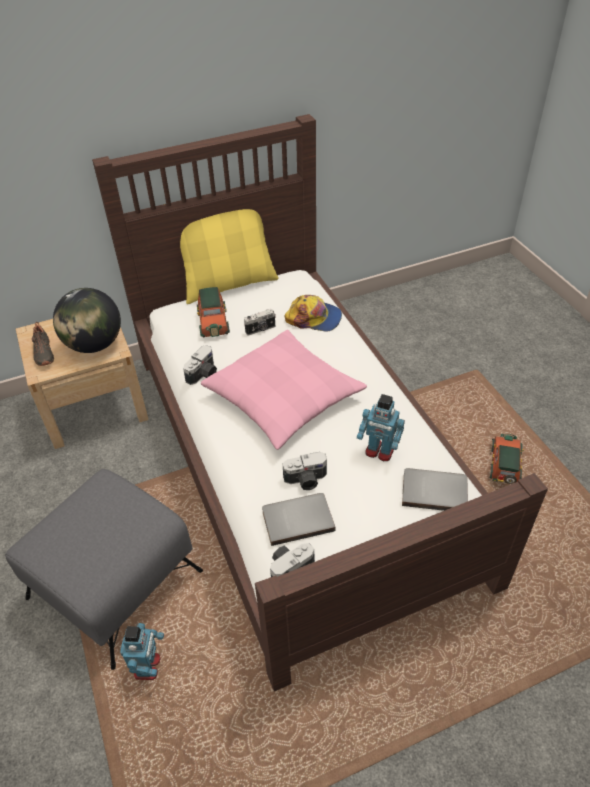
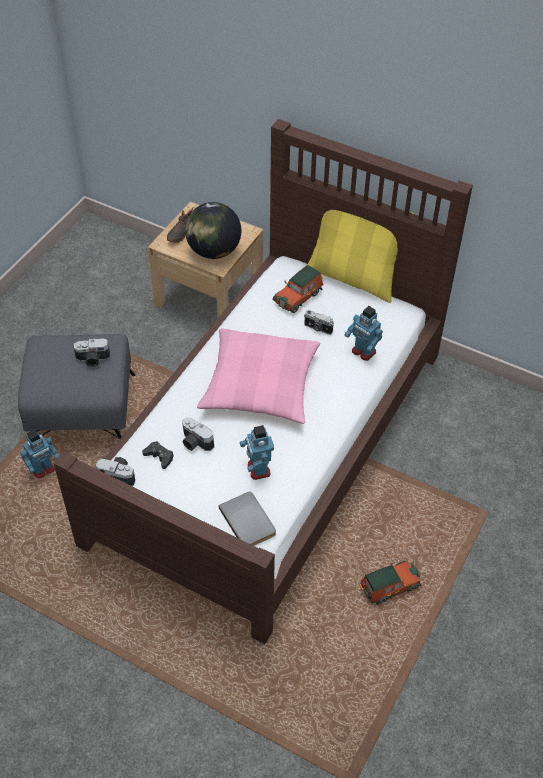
camera: 50 degrees right, 5 degrees up
camera [183,345,217,385] -> camera moved to [74,338,110,367]
grey book [262,493,335,546] -> black game controller [142,441,174,469]
cap [285,295,342,332] -> toy robot [344,306,383,361]

